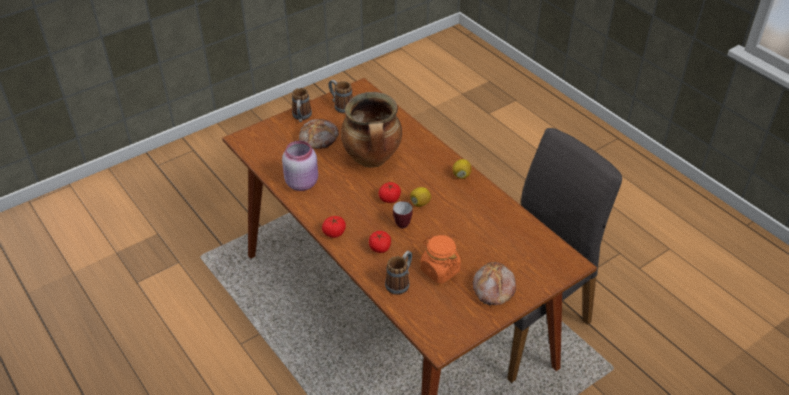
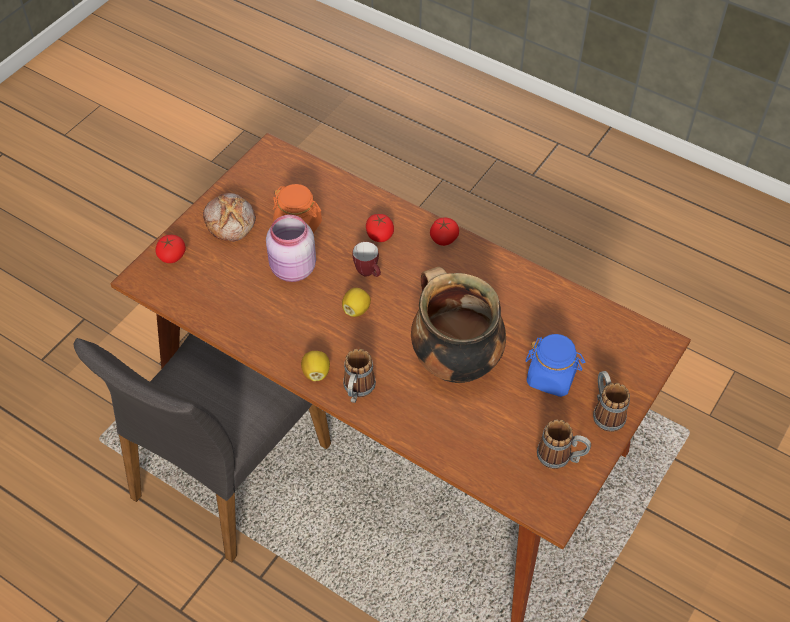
camera: 160 degrees right, 10 degrees up
pink jar [282,141,318,191] -> pink jar moved to [266,215,316,282]
bread [299,119,339,149] -> blue jar [525,334,585,397]
tomato [379,182,401,203] -> tomato moved to [156,235,186,263]
mug [385,251,412,295] -> mug moved to [343,349,376,403]

